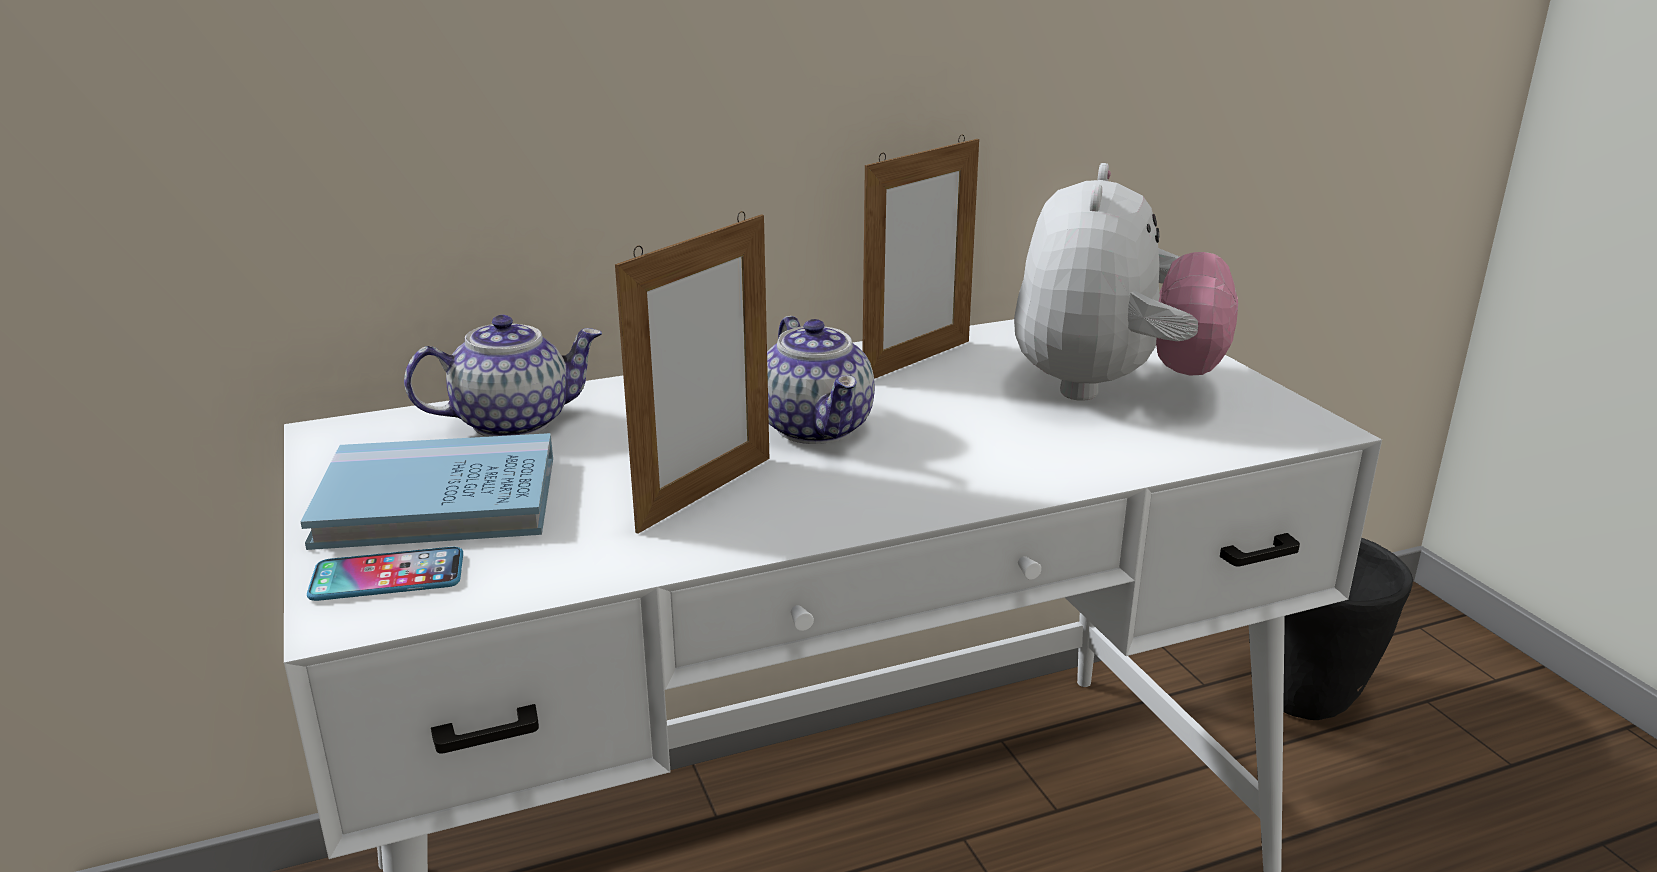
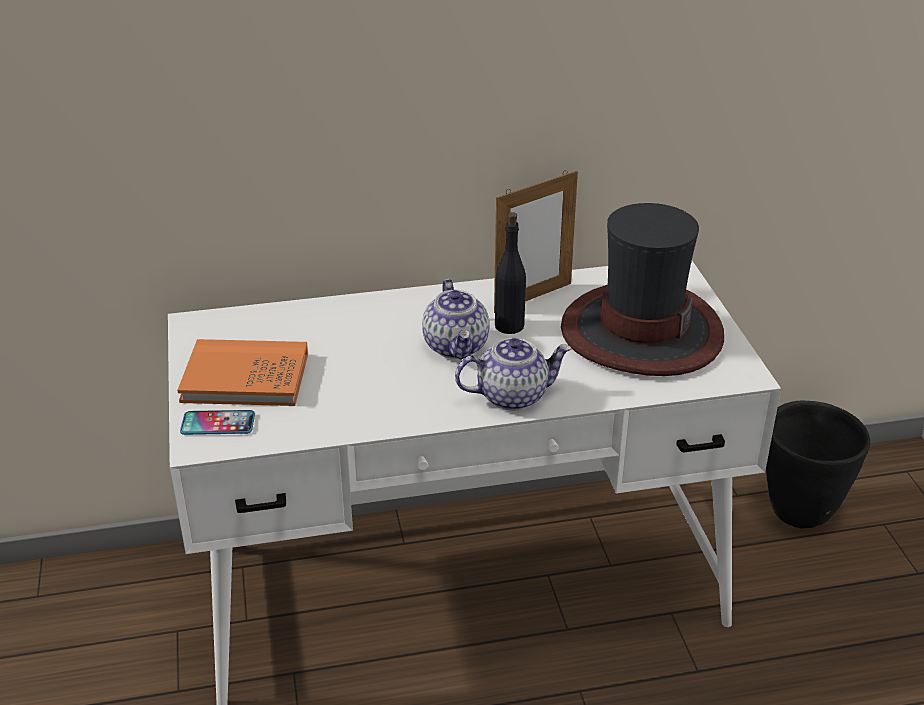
camera: 10 degrees right, 10 degrees up
blue book [301,433,553,550] -> orange book [177,339,308,406]
teapot [404,315,602,437] -> teapot moved to [455,338,571,411]
picture frame [615,211,769,534] -> none
plush toy [1014,163,1238,401] -> hat [561,203,724,376]
none -> black bottle [495,212,526,334]

